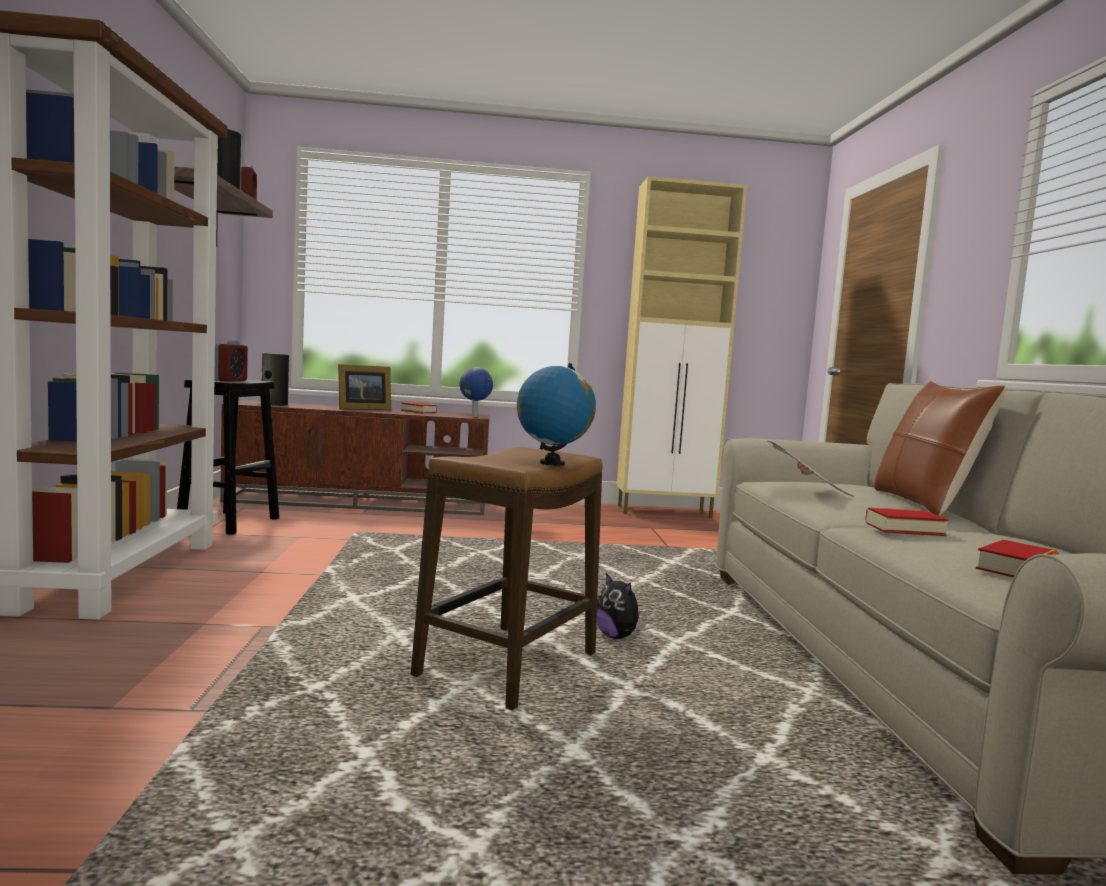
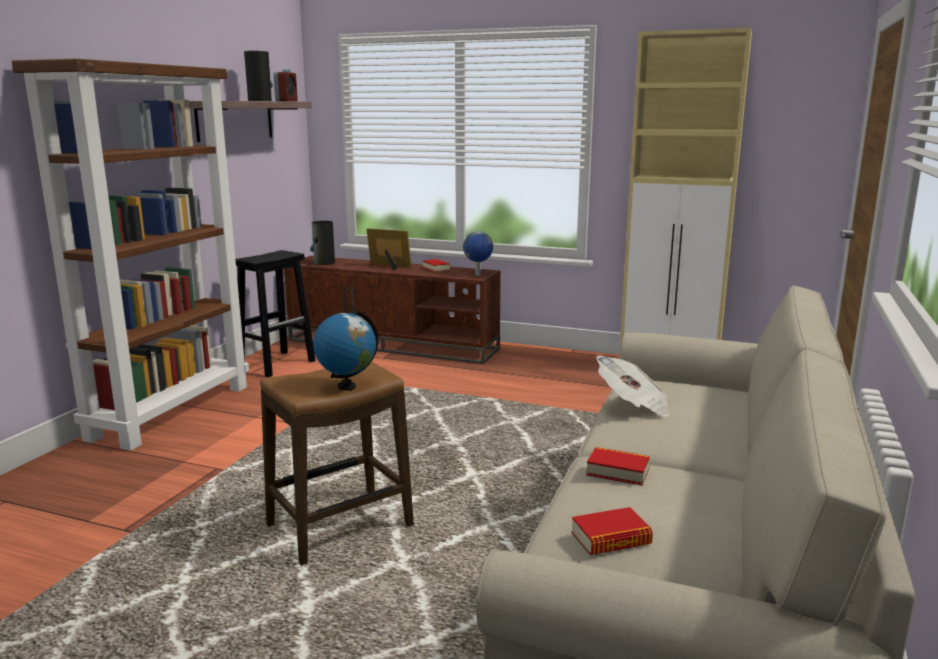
camera: 25 degrees right, 10 degrees up
alarm clock [214,340,248,382] -> none
picture frame [338,364,391,410] -> picture frame turned 150 degrees counterclockwise [366,228,411,270]
plush toy [597,573,647,639] -> none
brown pillow [874,381,1005,515] -> none

